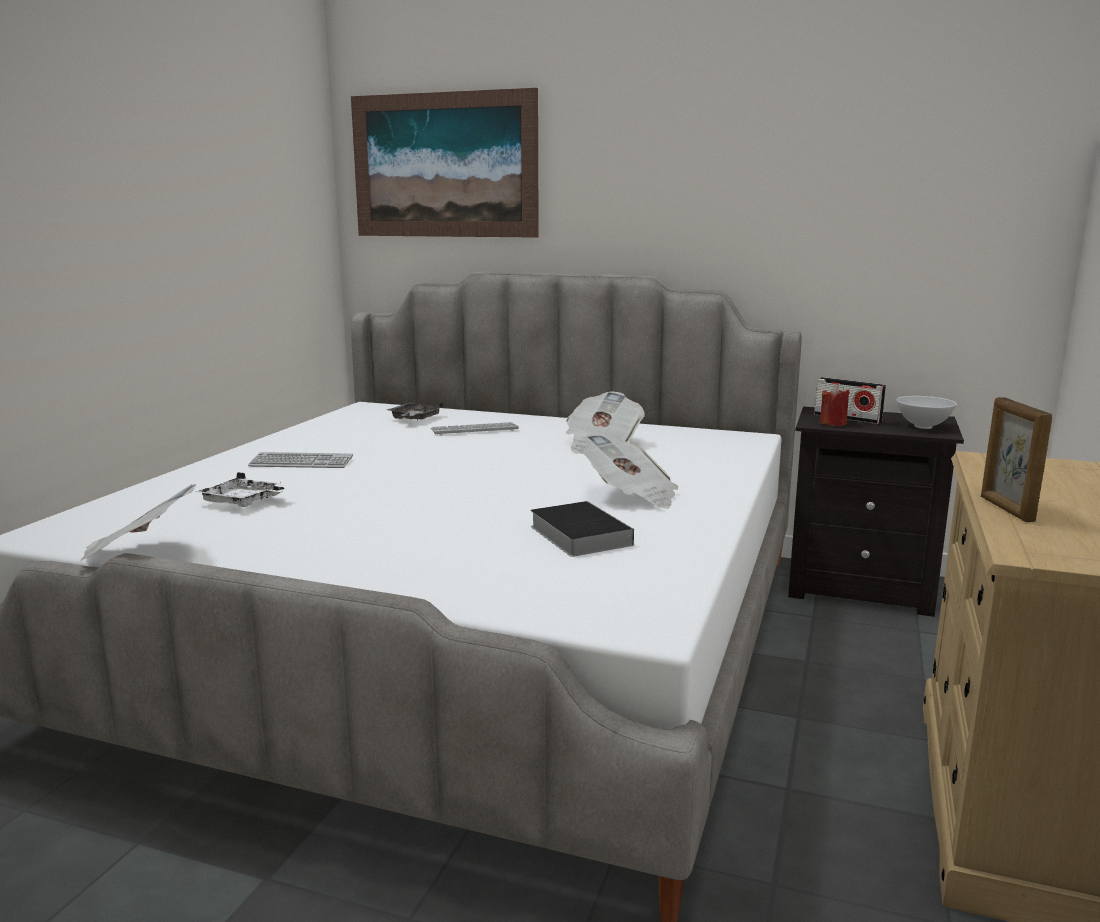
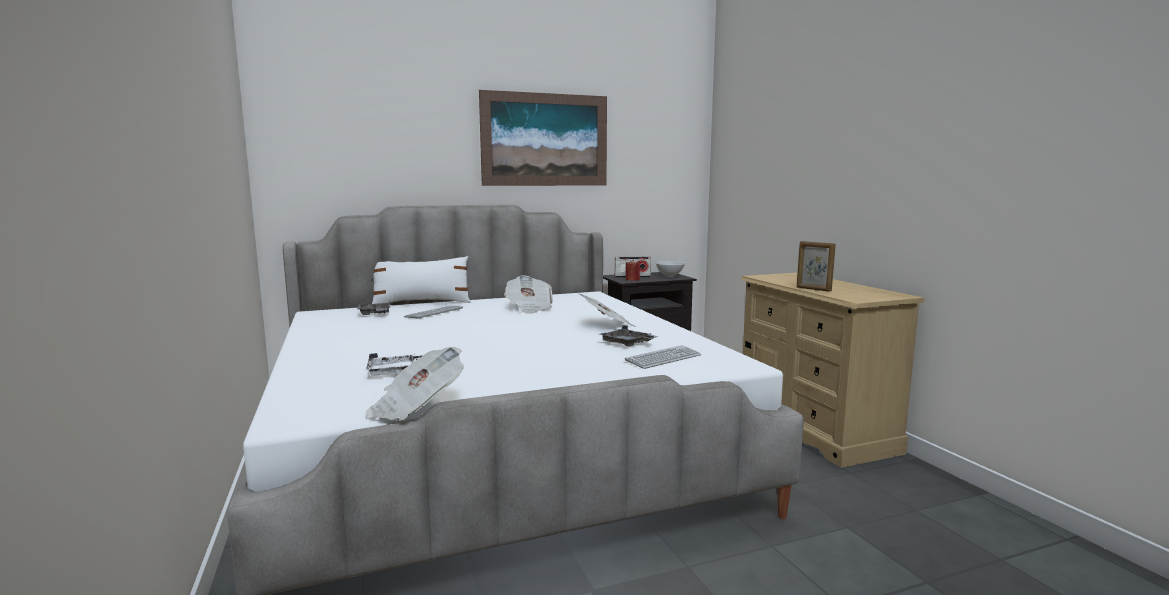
camera: 40 degrees left, 5 degrees down
keyboard [248,452,353,468] -> keyboard moved to [625,345,701,369]
picture [351,88,539,238] -> picture moved to [479,90,607,186]
book [531,501,634,557] -> grey tray [599,325,659,347]
none -> white pillow [372,256,471,304]

